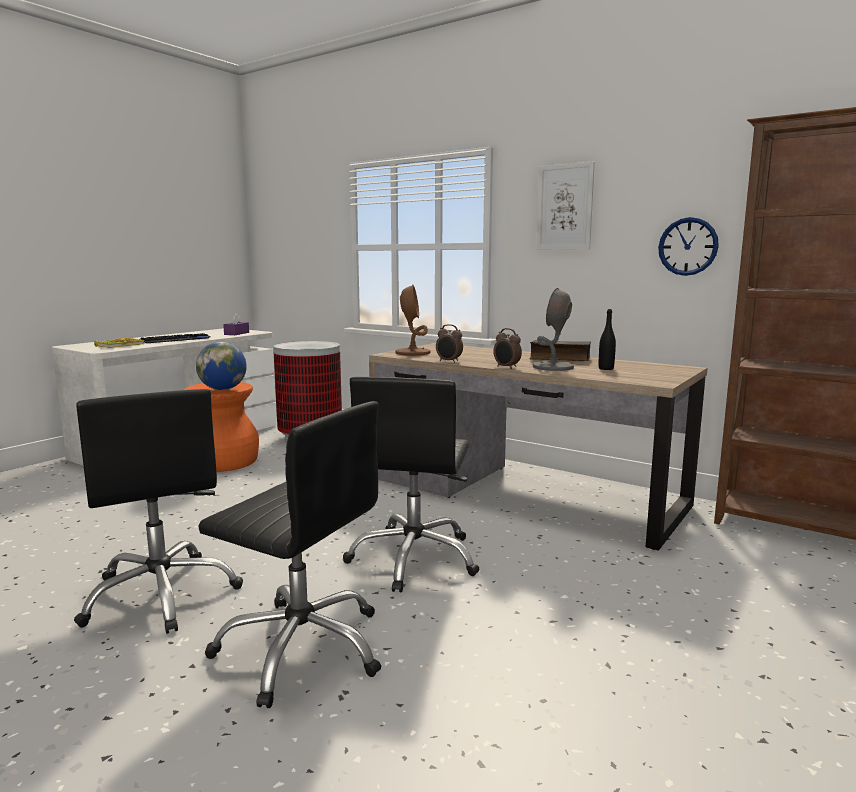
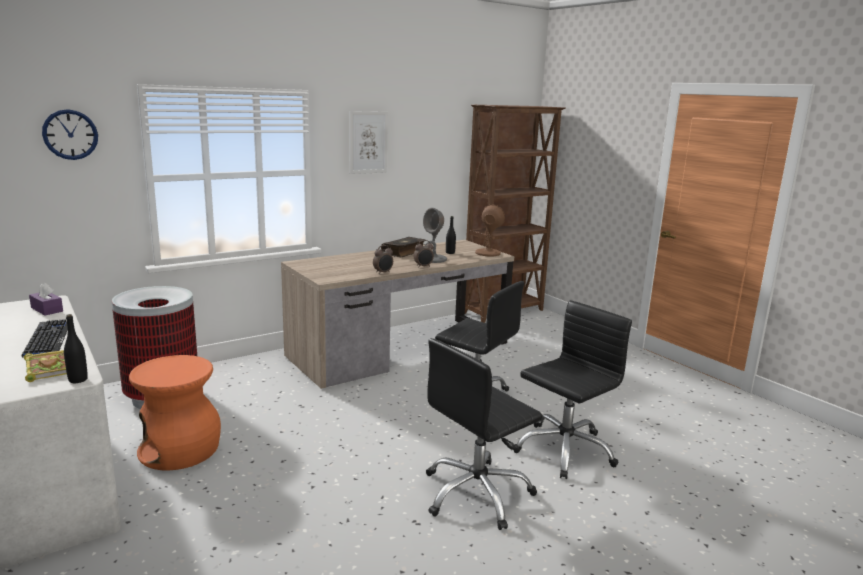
camera: 70 degrees left, 5 degrees up
black office chair [74,389,243,634] -> black office chair turned 150 degrees clockwise [426,338,542,530]
globe [196,342,247,390] -> none
brown table lamp [395,284,430,356] -> brown table lamp moved to [475,204,505,257]
wall clock [658,217,719,276] -> wall clock moved to [42,109,98,160]
none -> black bottle [64,314,88,383]

